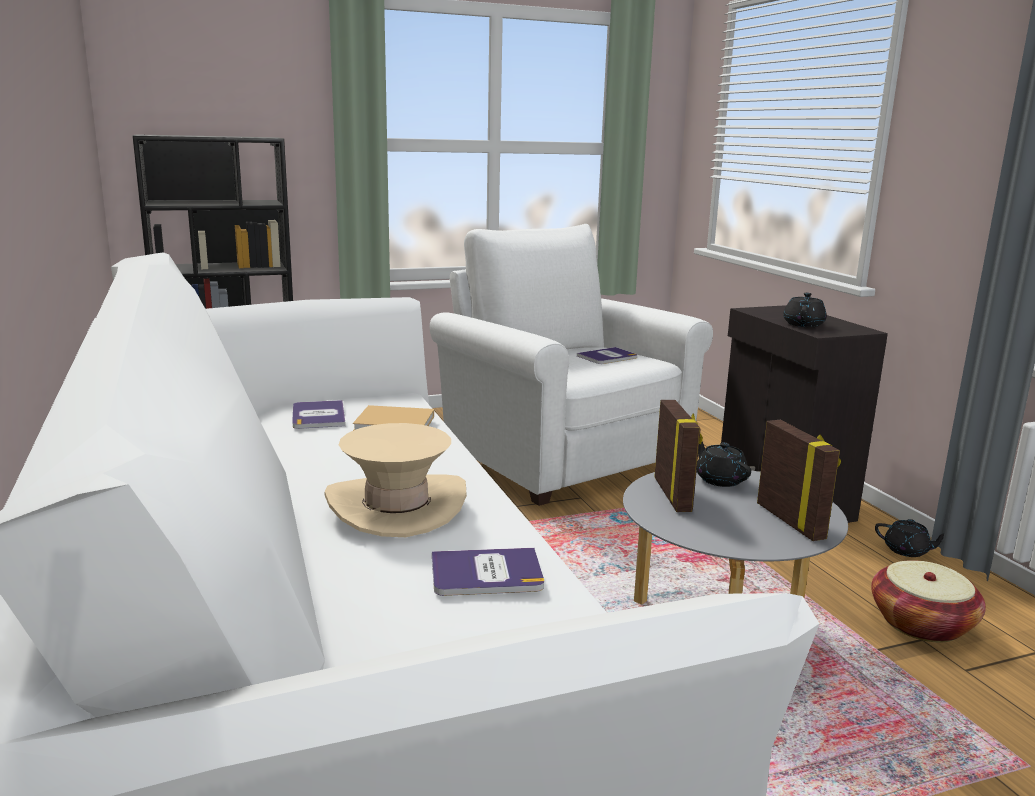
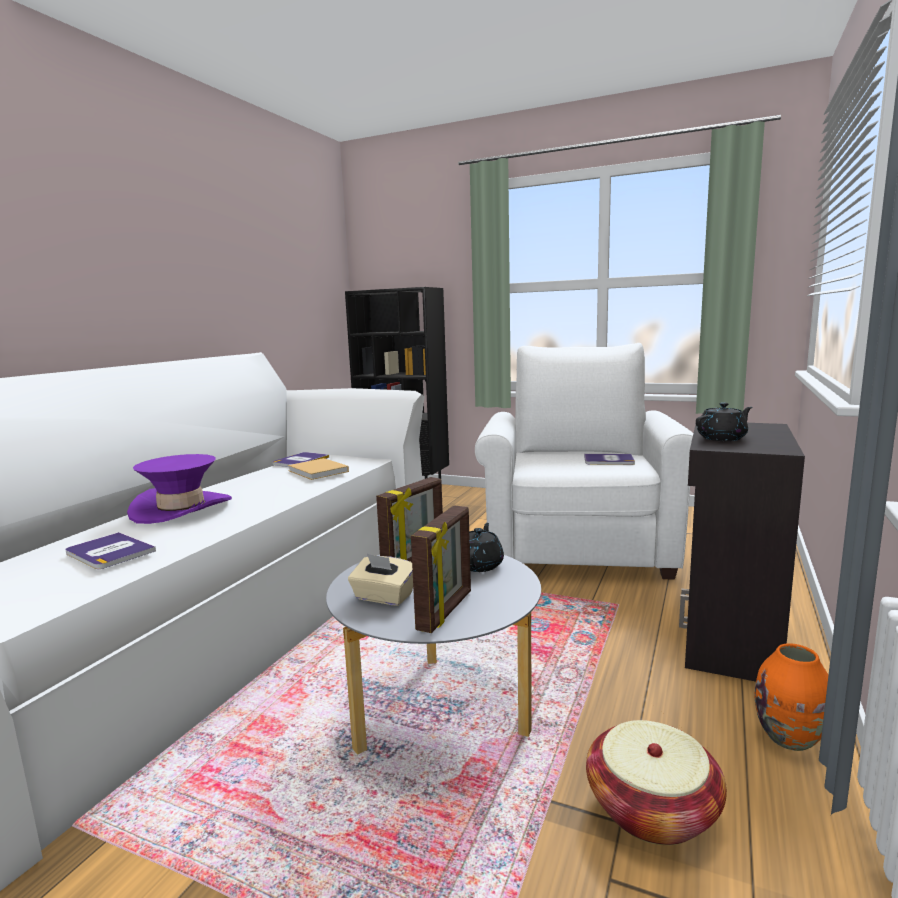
camera: 45 degrees right, 5 degrees down
beige hat [324,423,467,537] -> purple hat [127,454,232,524]
black teapot [875,519,944,557] -> orange vase [755,643,828,751]
none -> beige tissue box [348,554,413,606]

